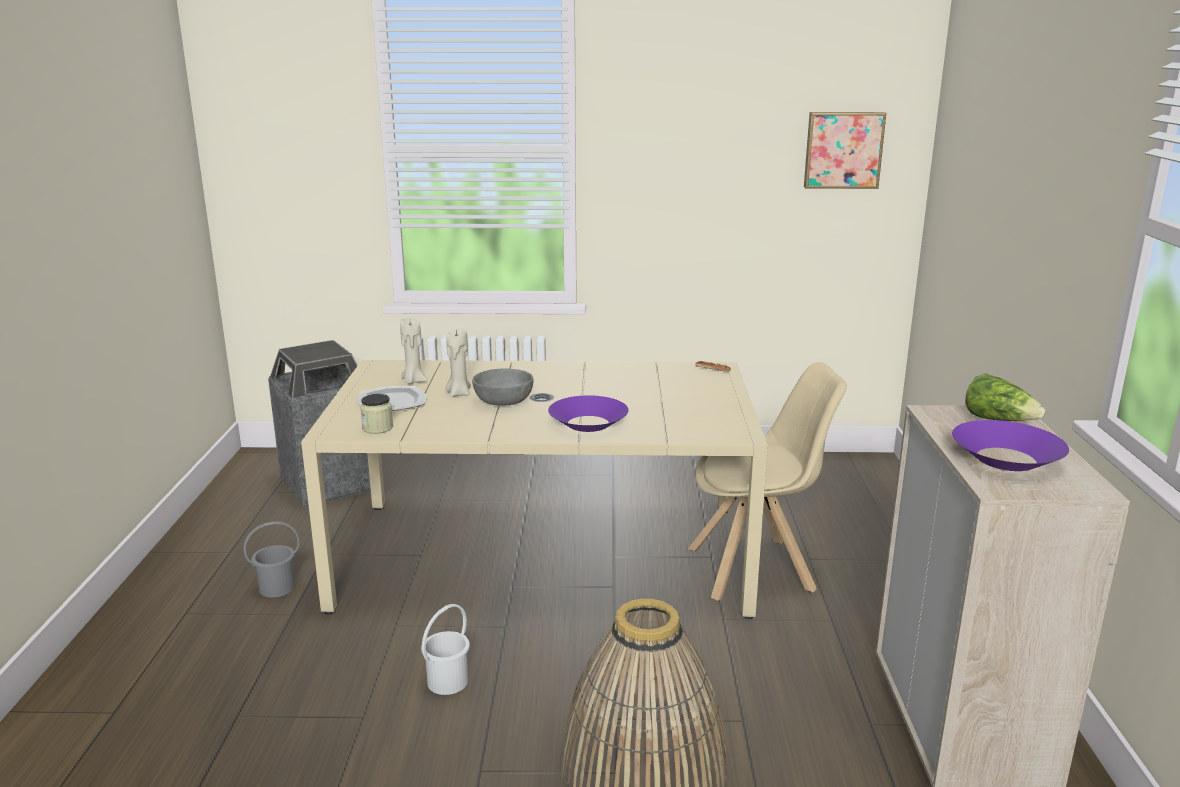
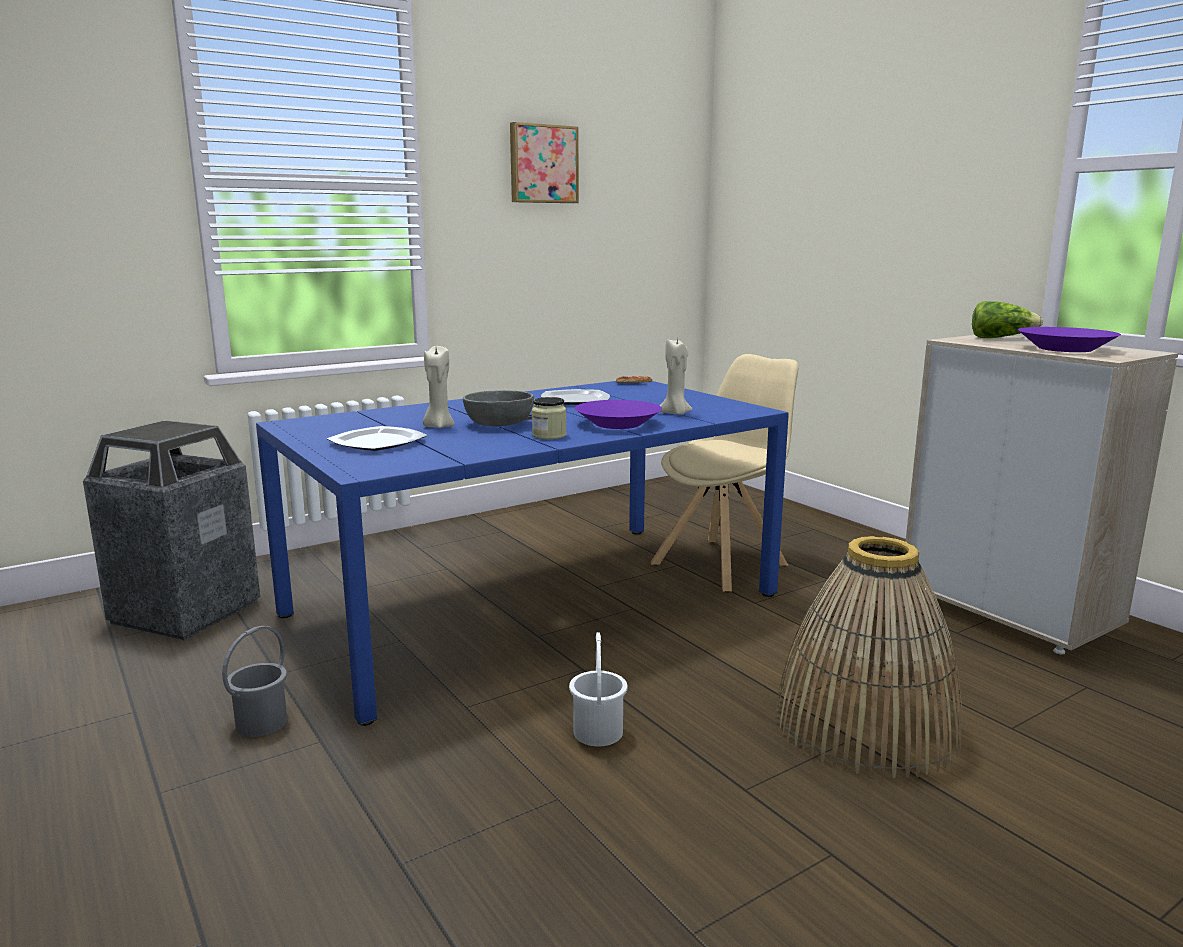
camera: 35 degrees left, 5 degrees down
beige dining table [301,360,768,619] -> blue dining table [256,381,789,726]
jar [360,394,393,434] -> jar moved to [532,397,567,440]
beige candle [400,318,428,384] -> beige candle moved to [659,337,693,415]
picture [804,112,886,189] -> picture moved to [510,122,579,203]
none -> plate [541,389,610,405]

